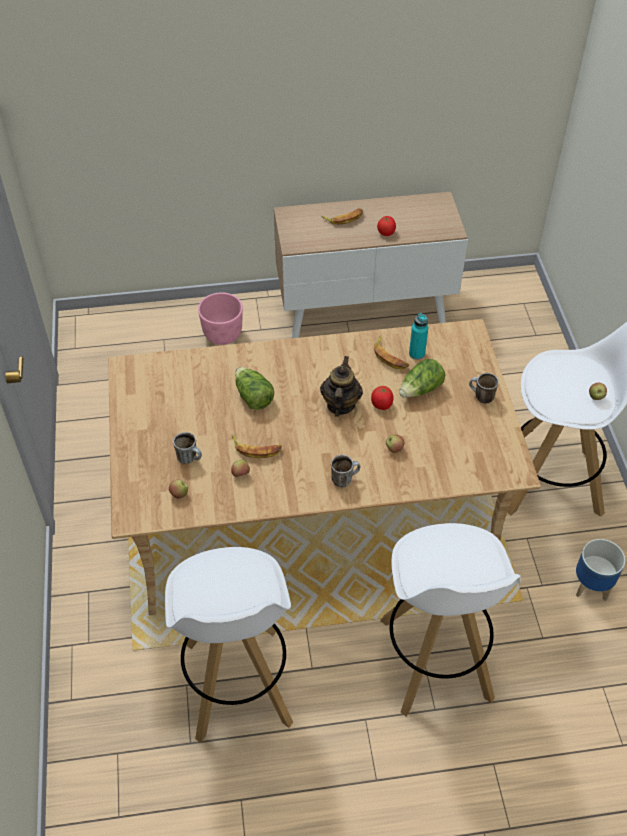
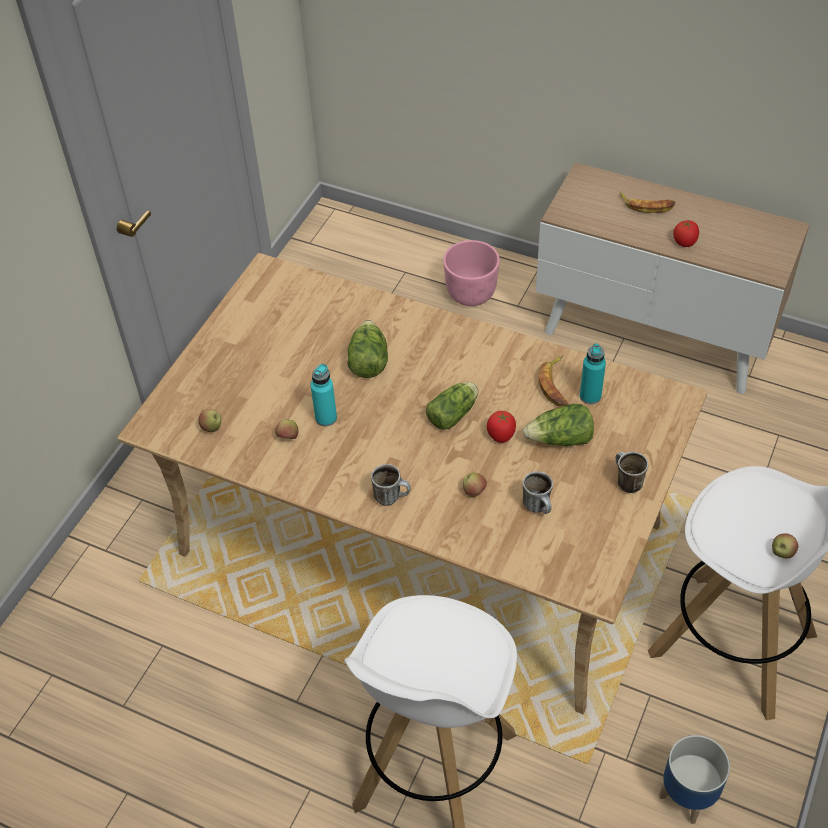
camera: 35 degrees right, 0 degrees up
white stool [165,547,293,743] -> none
mug [173,432,202,464] -> mug moved to [523,471,553,514]
banana [232,434,282,458] -> turquoise bottle [311,364,337,426]
teapot [320,356,363,417] -> lettuce [426,382,478,430]

